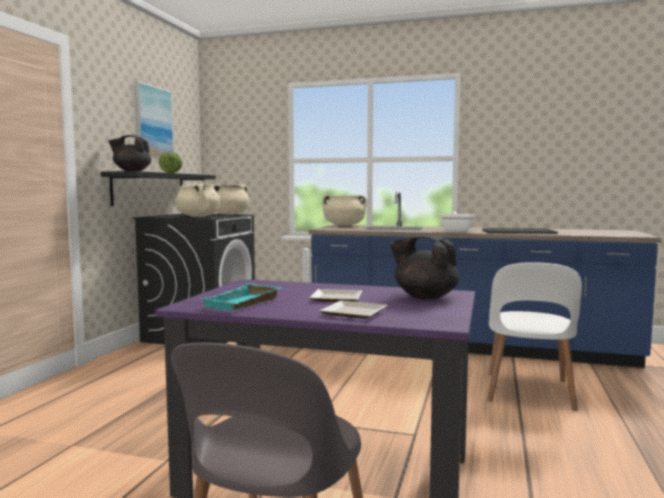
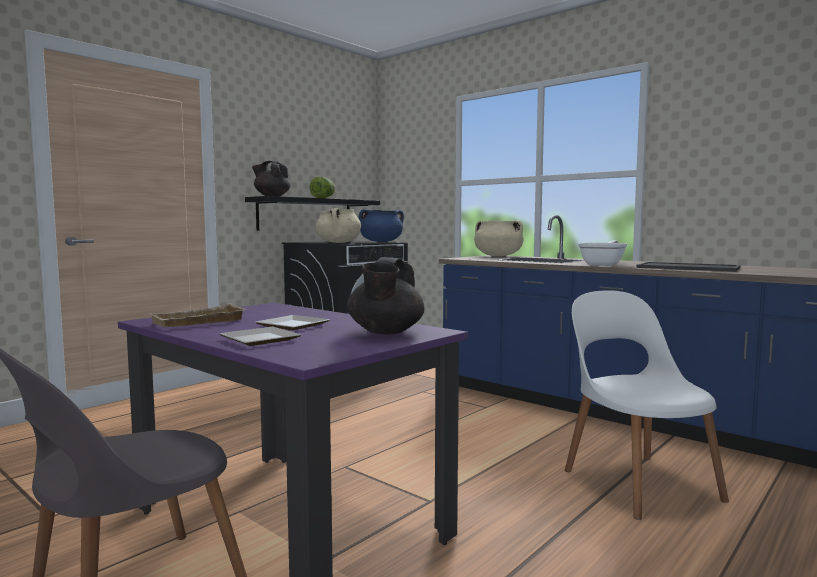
camera: 25 degrees right, 0 degrees up
picture [134,81,174,158] -> none
turquoise tray [203,283,281,311] -> beige tray [150,304,246,327]
beige cooking pot [213,184,250,215] -> blue cooking pot [359,209,404,242]
black teapot [390,235,459,300] -> black teapot turned 135 degrees counterclockwise [347,257,424,334]
white chair [487,262,582,411] -> white chair turned 120 degrees clockwise [565,290,729,520]

